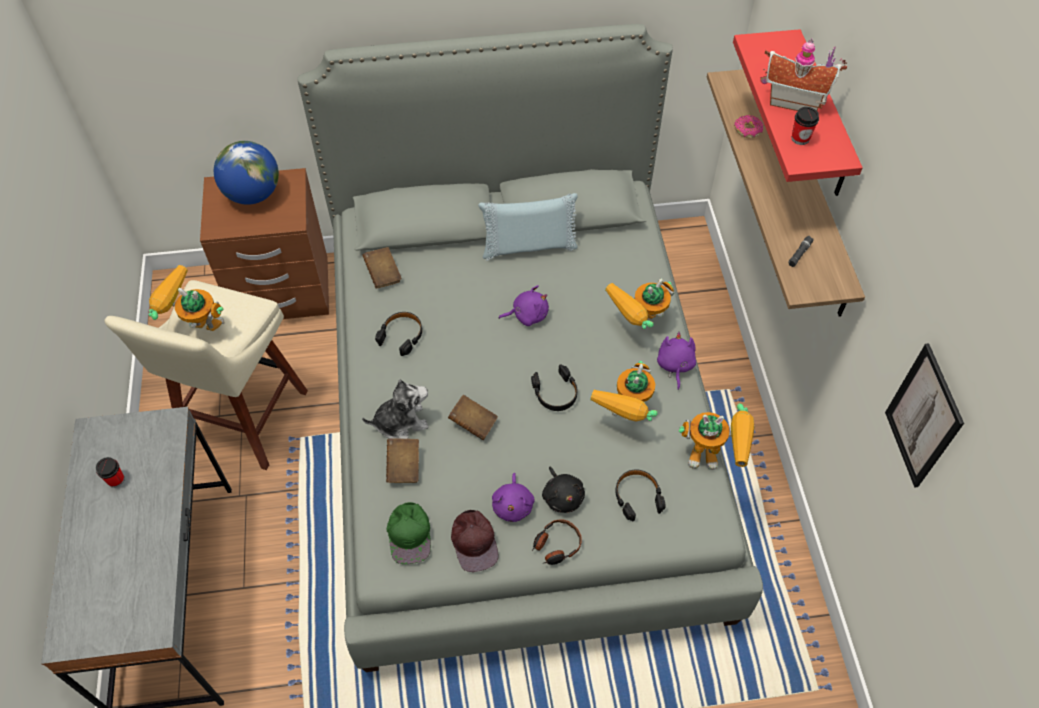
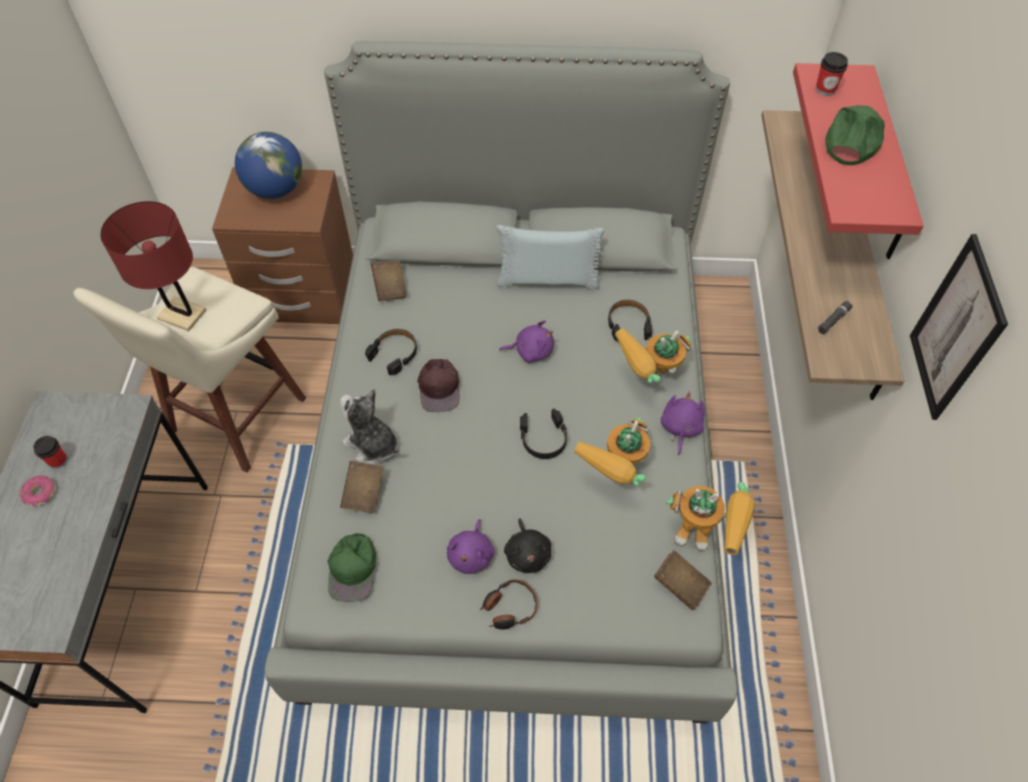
camera: 10 degrees right, 0 degrees up
toy robot [149,265,224,331] -> red table lamp [100,201,206,331]
plush toy [362,379,429,439] -> plush toy turned 135 degrees counterclockwise [339,388,400,465]
brown book [448,395,498,440] -> brown book moved to [654,550,711,610]
brown cap [451,510,498,572] -> brown cap moved to [417,359,459,412]
black headphones [615,469,666,522] -> black headphones moved to [608,300,652,341]
donut [734,115,763,138] -> donut moved to [20,476,56,506]
toy house [760,38,847,111] -> green cap [825,105,885,165]
cup [792,107,819,145] -> cup moved to [816,52,848,96]
picture [885,343,964,488] -> picture moved to [910,234,1008,420]

